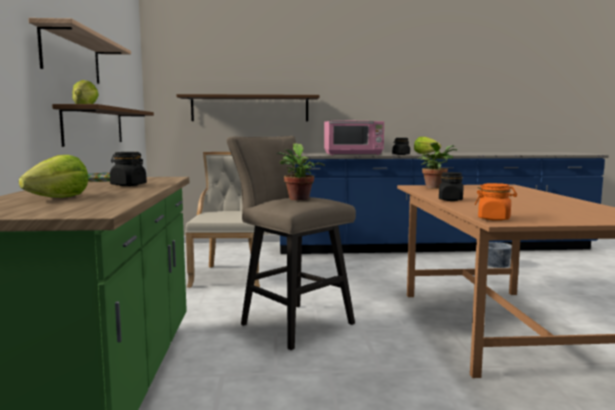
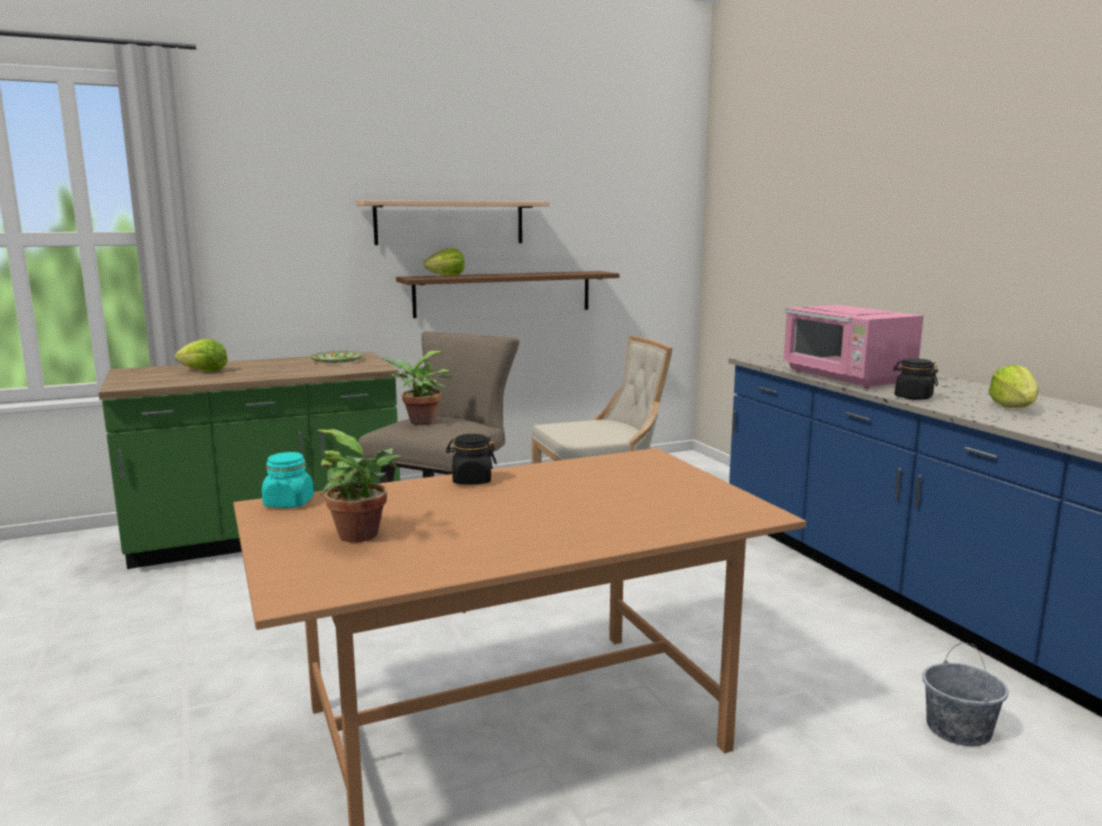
camera: 70 degrees right, 5 degrees up
black jar [110,152,147,186] -> none
brown shelf [176,94,319,121] -> none
potted plant [417,143,457,189] -> potted plant moved to [315,429,401,543]
orange jar [475,183,517,221] -> turquoise jar [262,452,314,508]

